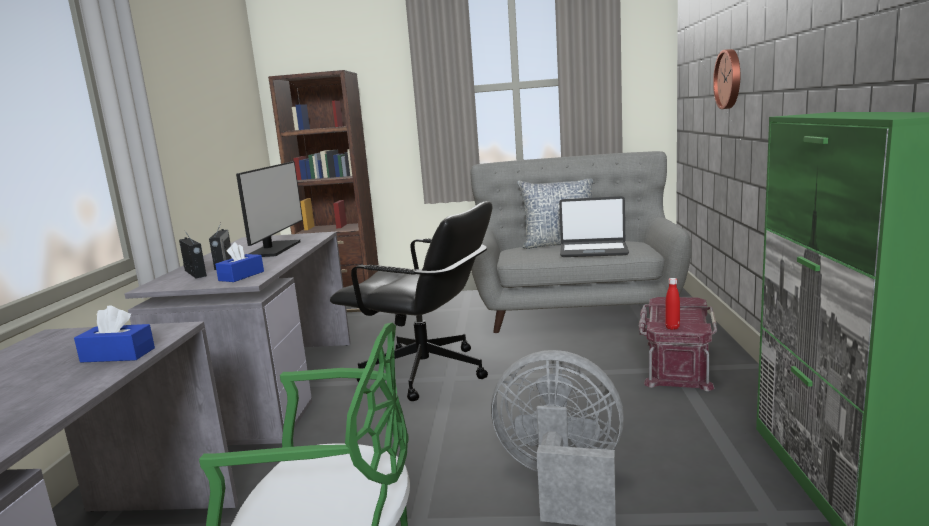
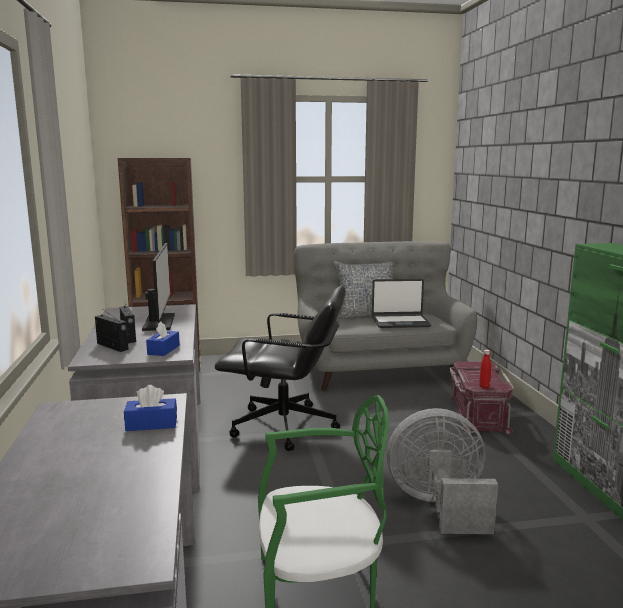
camera: 15 degrees left, 0 degrees up
wall clock [713,49,740,109] -> none

